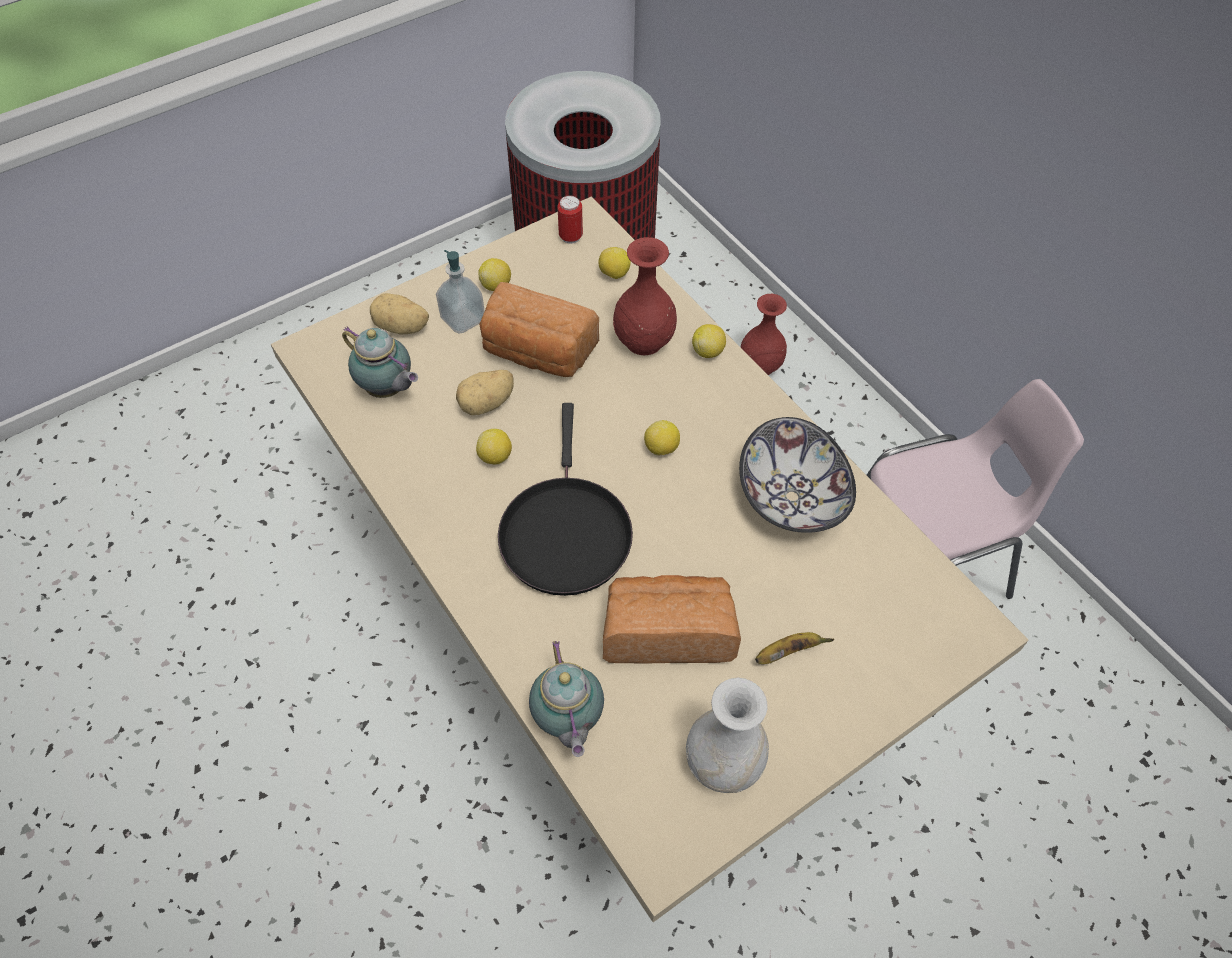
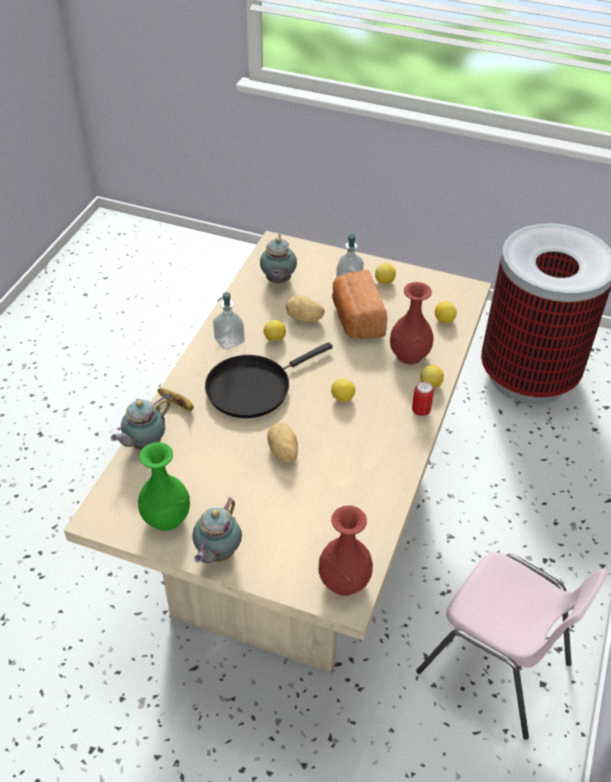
camera: 55 degrees right, 10 degrees down
potato [370,293,429,334] -> potato moved to [267,423,298,462]
can [557,195,583,244] -> can moved to [412,382,434,417]
bread [603,575,741,663] -> none
white vase [686,678,769,793] -> green vase [138,442,190,531]
bowl [739,417,856,533] -> none
red vase [741,294,787,375] -> red vase moved to [318,506,373,596]
banana [755,632,834,664] -> banana moved to [157,388,194,411]
none -> teapot [193,497,242,563]
none -> soap dispenser [213,292,245,350]

